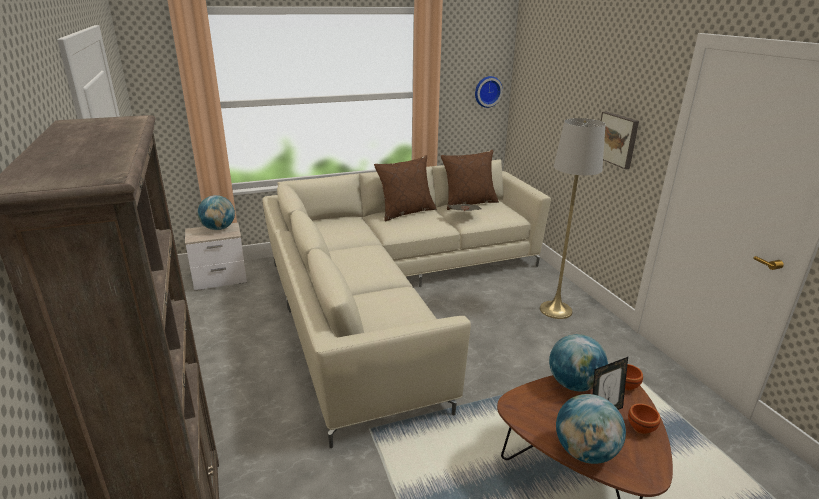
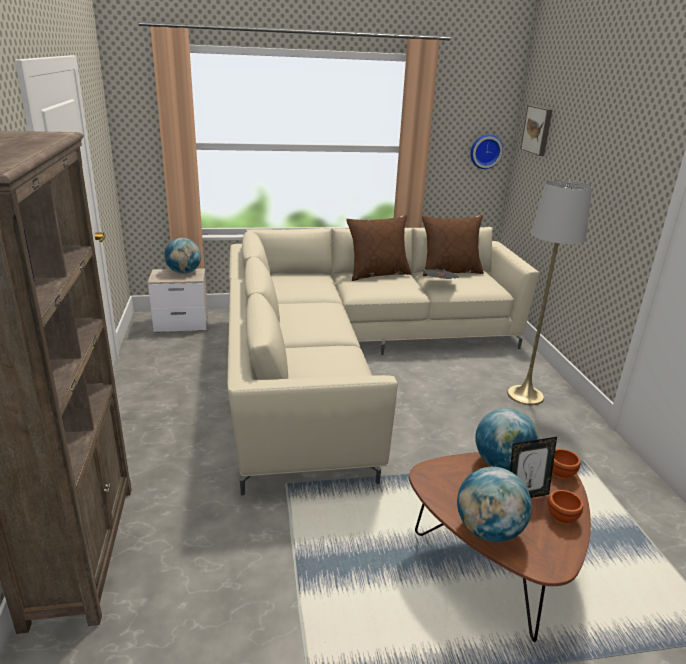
camera: 10 degrees right, 0 degrees up
picture [601,112,639,169] -> picture moved to [521,105,552,156]

